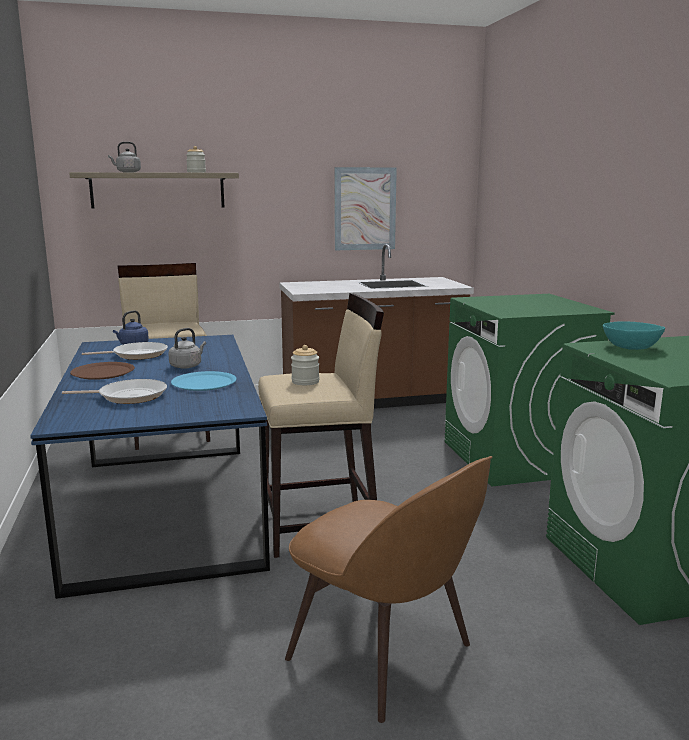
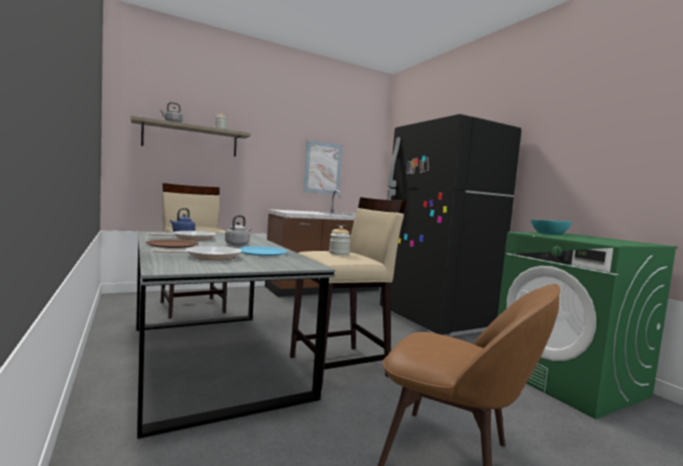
camera: 15 degrees left, 10 degrees down
blue dining table [30,335,270,599] -> grey dining table [136,231,335,439]
green washing machine [445,294,615,486] -> black fridge [380,114,521,336]

